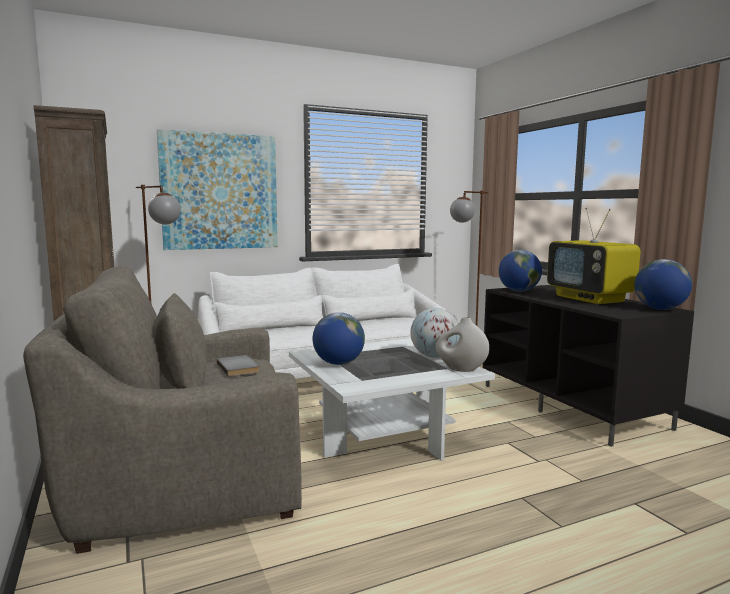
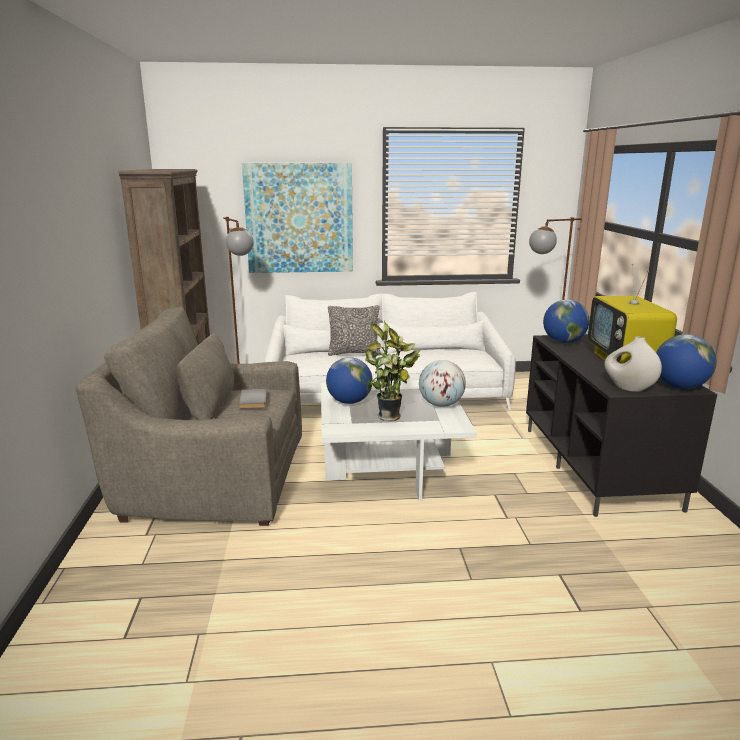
camera: 20 degrees right, 10 degrees up
white vase [436,317,489,372] -> white vase moved to [604,336,662,392]
none -> pillow [328,305,380,356]
none -> potted plant [365,321,420,421]

